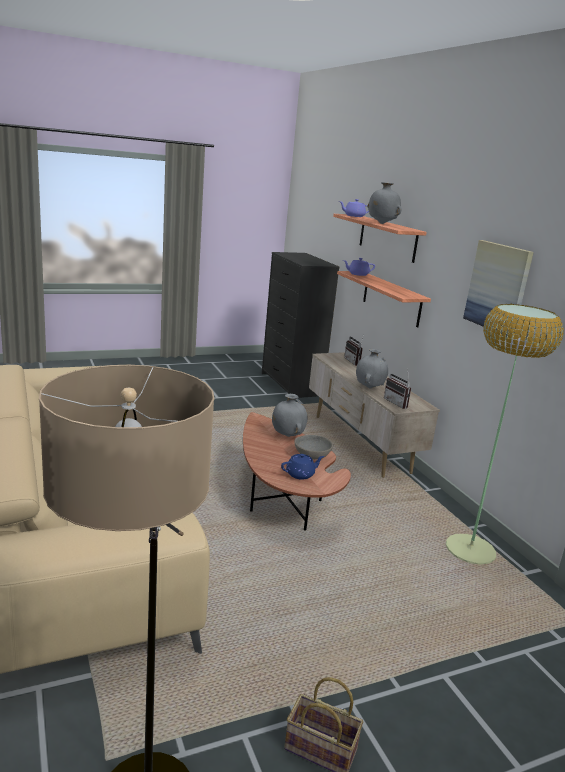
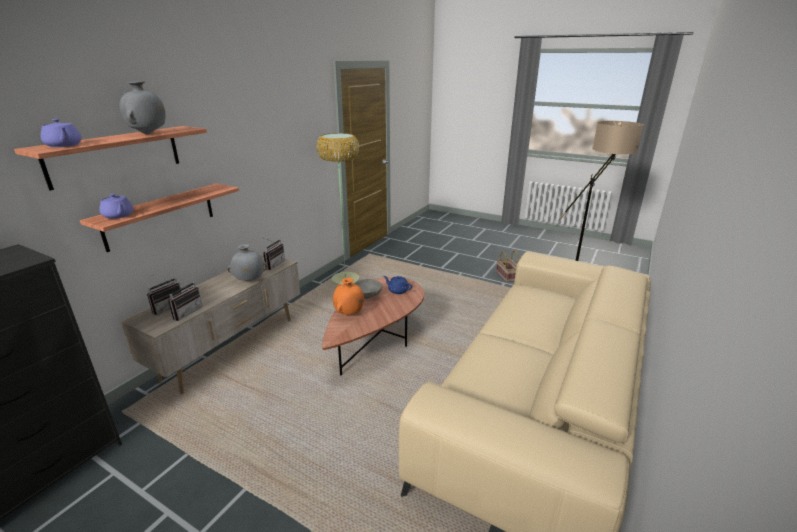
camera: 125 degrees left, 5 degrees up
grey vase [272,394,307,437] -> orange vase [333,278,364,315]
picture [463,240,534,336] -> none
none -> radio [168,280,203,321]

